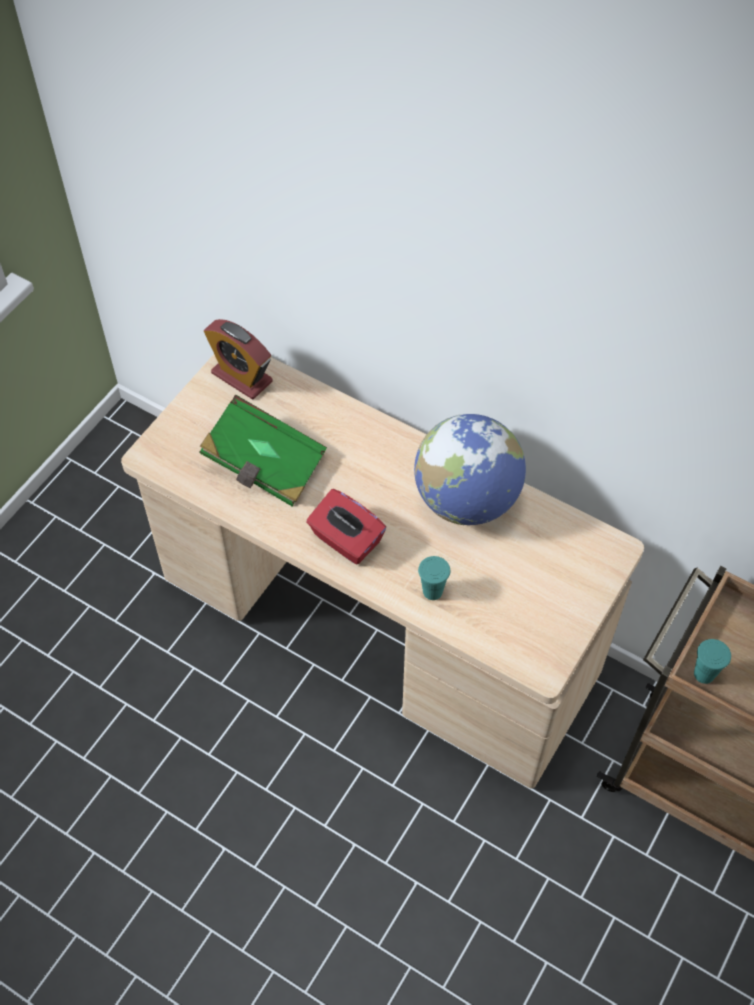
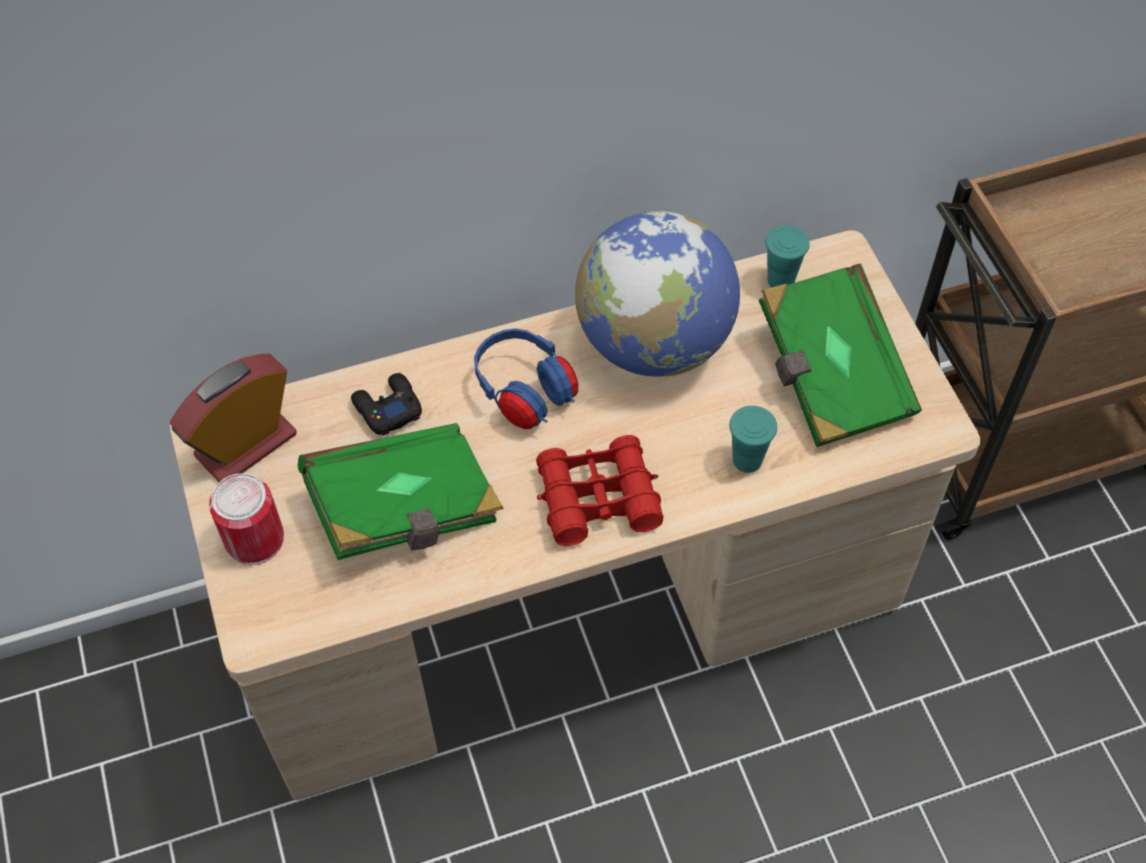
camera: 50 degrees left, 0 degrees up
alarm clock [204,319,273,399] -> alarm clock turned 150 degrees clockwise [170,353,297,482]
red tissue box [306,489,386,565] -> red binoculars [536,435,664,546]
turquoise cup [694,639,731,684] -> turquoise cup moved to [765,225,810,287]
none -> can [209,473,284,565]
none -> black game controller [351,373,422,435]
none -> blue headphones [474,328,578,429]
none -> green book [759,263,922,447]

